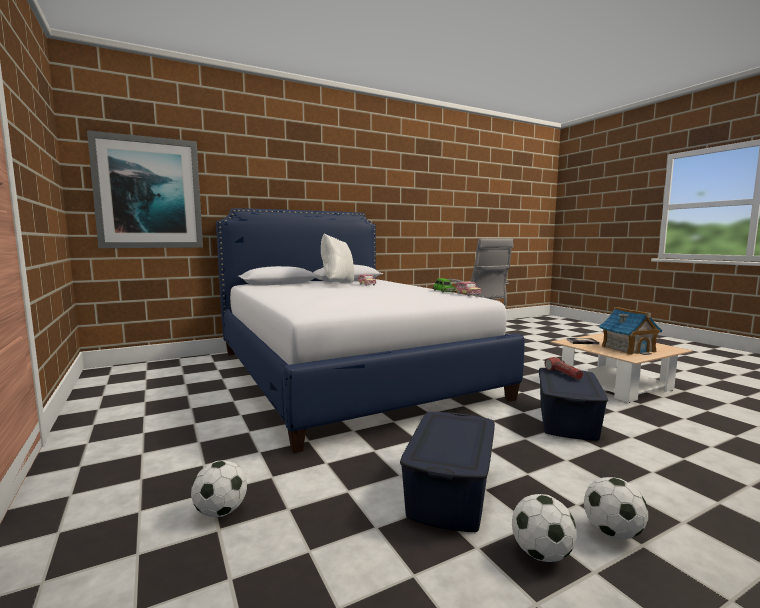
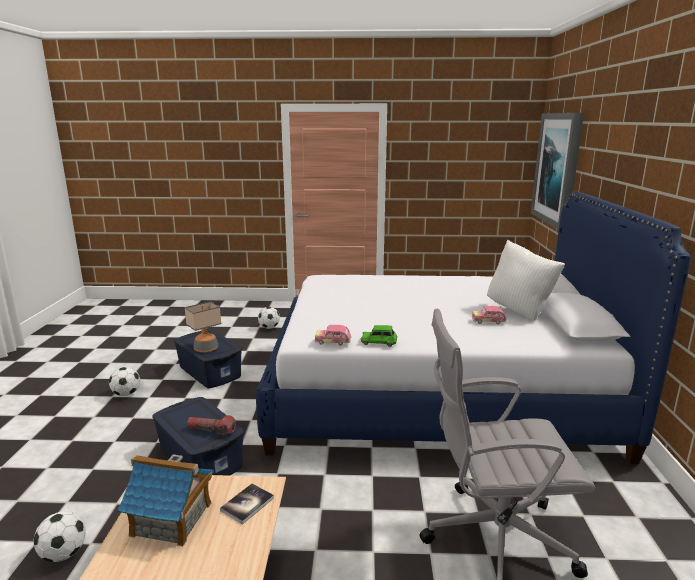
camera: 120 degrees right, 10 degrees up
football [512,494,577,562] -> football moved to [33,511,86,562]
none -> table lamp [184,301,221,353]

